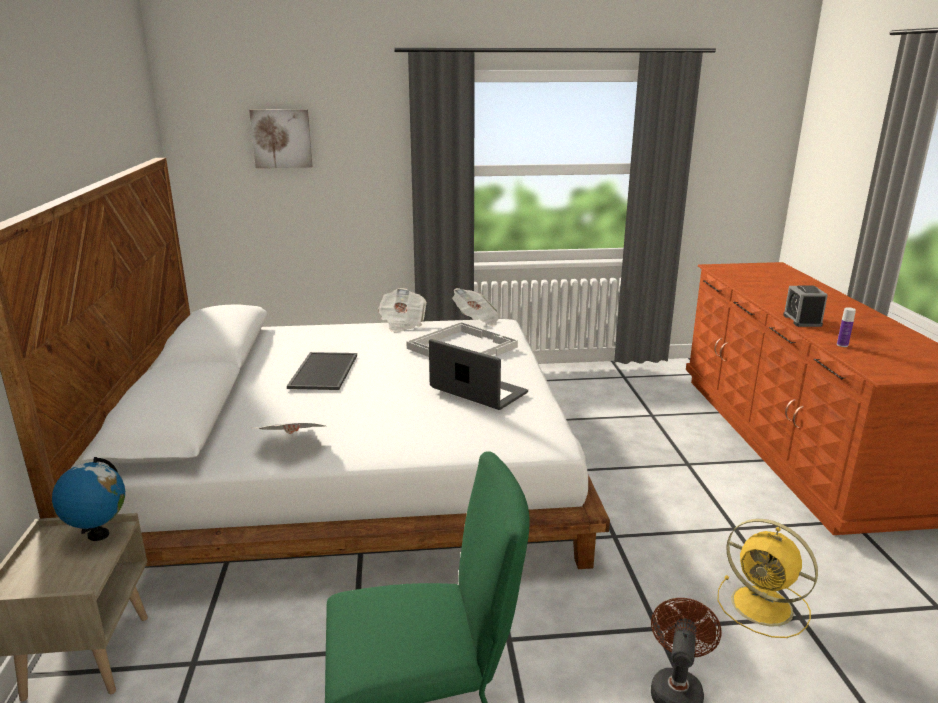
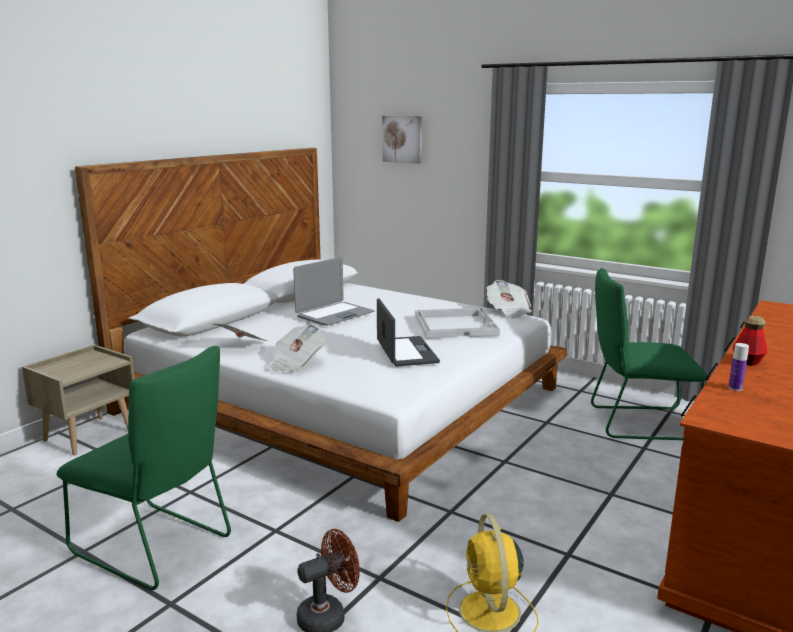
camera: 40 degrees right, 5 degrees down
globe [52,457,125,541] -> none
tray [287,352,357,390] -> laptop [293,257,374,325]
newspaper [378,288,427,332] -> newspaper moved to [267,324,326,372]
alarm clock [783,286,828,327] -> bottle [733,315,767,366]
none -> green chair [591,268,707,440]

